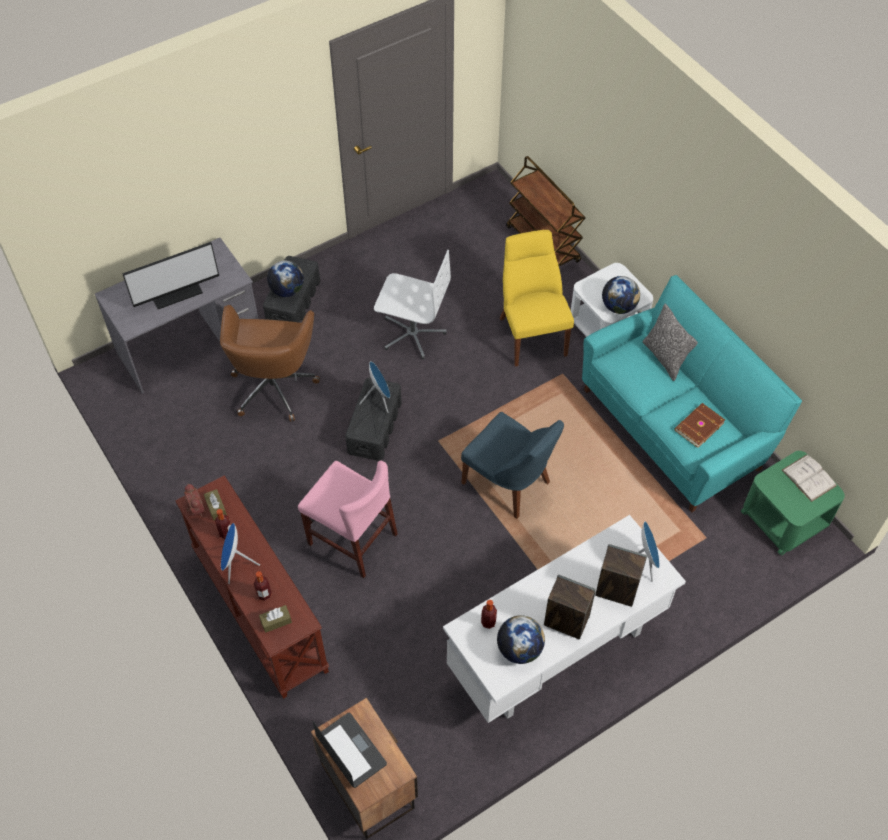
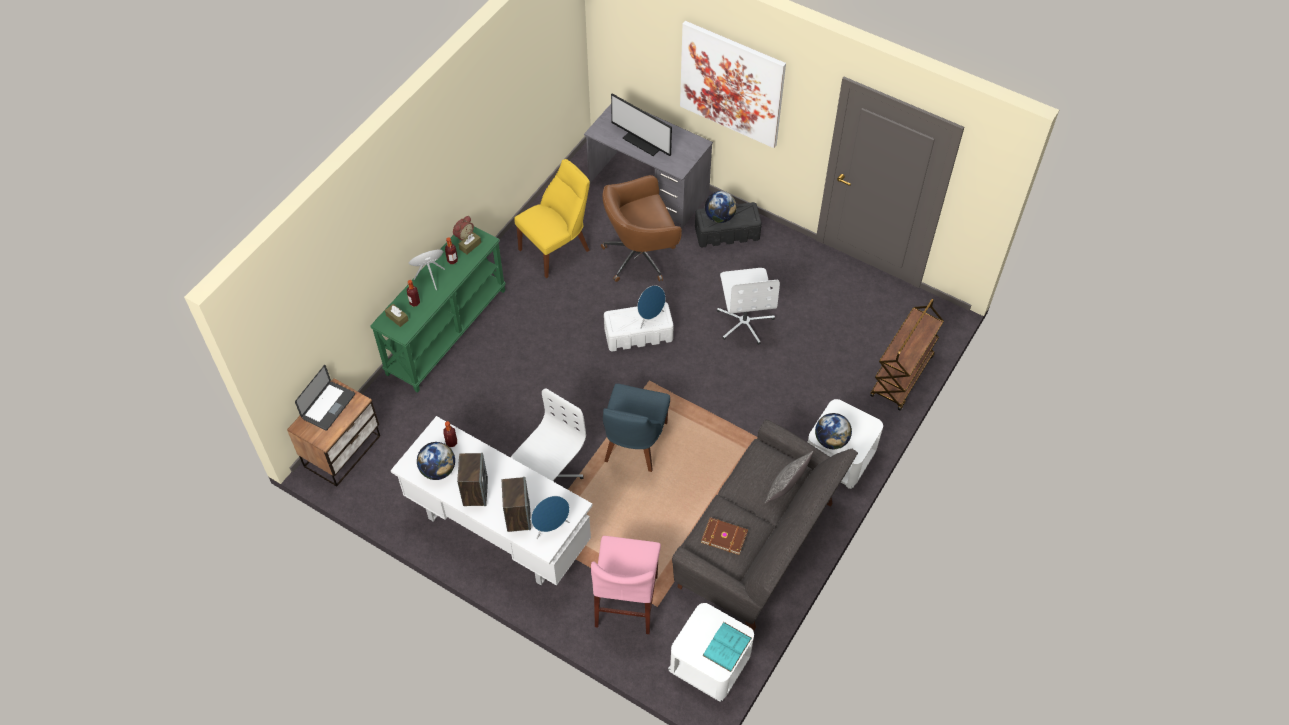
camera: 65 degrees right, 0 degrees up
brown console table [175,475,329,699] -> green console table [370,226,505,393]
pink chair [298,461,398,578] -> pink chair moved to [591,536,661,634]
black storage box [345,378,402,461] -> white storage box [604,302,674,351]
yellow chair [500,230,574,366] -> yellow chair moved to [514,159,590,278]
turquoise sofa [582,275,802,512] -> grey sofa [672,419,858,630]
green side table [741,451,845,555] -> white side table [668,603,754,702]
white book [782,455,837,502] -> turquoise book [702,622,752,672]
none -> white office chair [510,388,586,482]
none -> picture [680,21,786,148]

